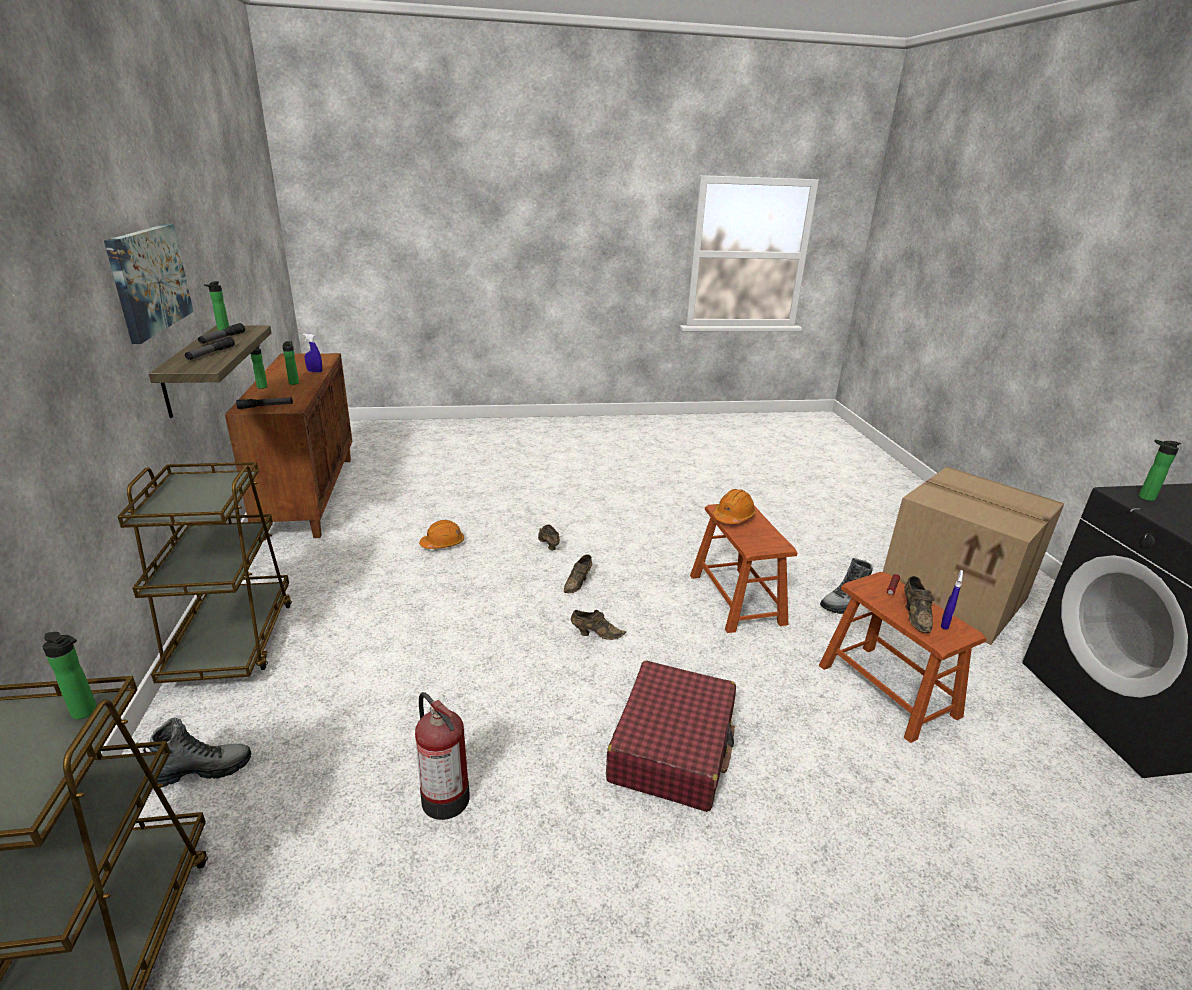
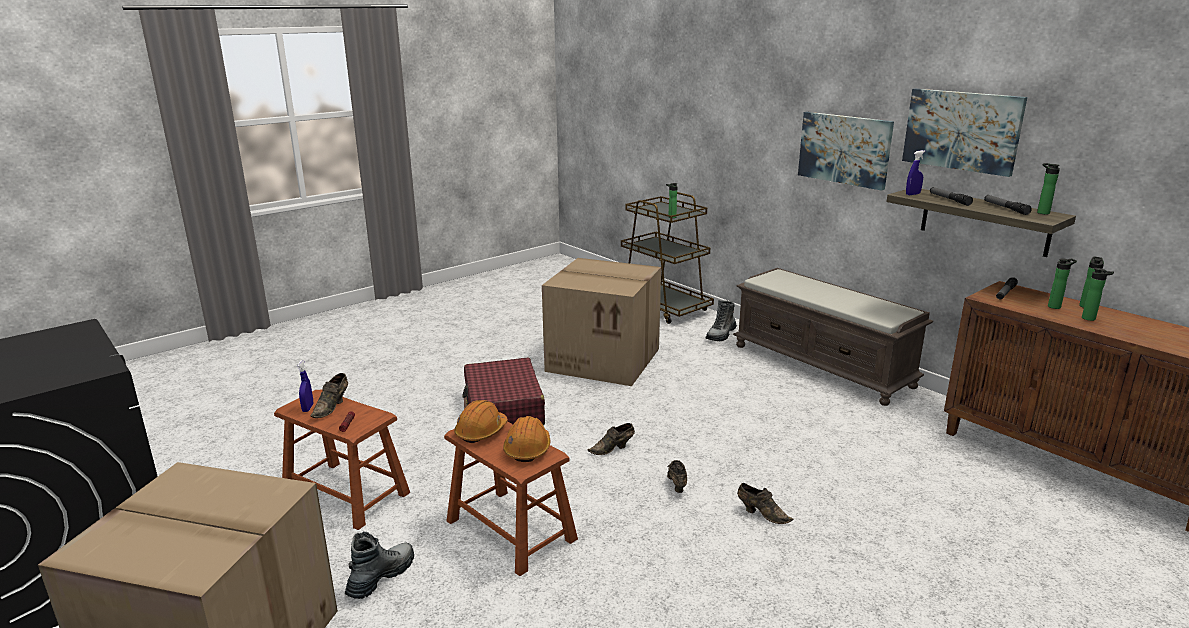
camera: 150 degrees right, 5 degrees down
brown cart [117,462,292,683] -> brown bench [733,268,933,406]
blue spray bottle [303,333,322,373] -> blue spray bottle moved to [906,150,925,195]
fire extinguisher [415,692,470,820] -> cardboard box [542,258,661,386]
orange hard hat [419,520,464,549] -> orange hard hat moved to [454,400,508,443]
brown shoe [904,576,935,633] -> brown shoe turned 135 degrees counterclockwise [310,373,348,418]
bottle [1139,439,1181,501] -> bottle moved to [1048,259,1077,309]
none -> picture [798,112,894,191]

